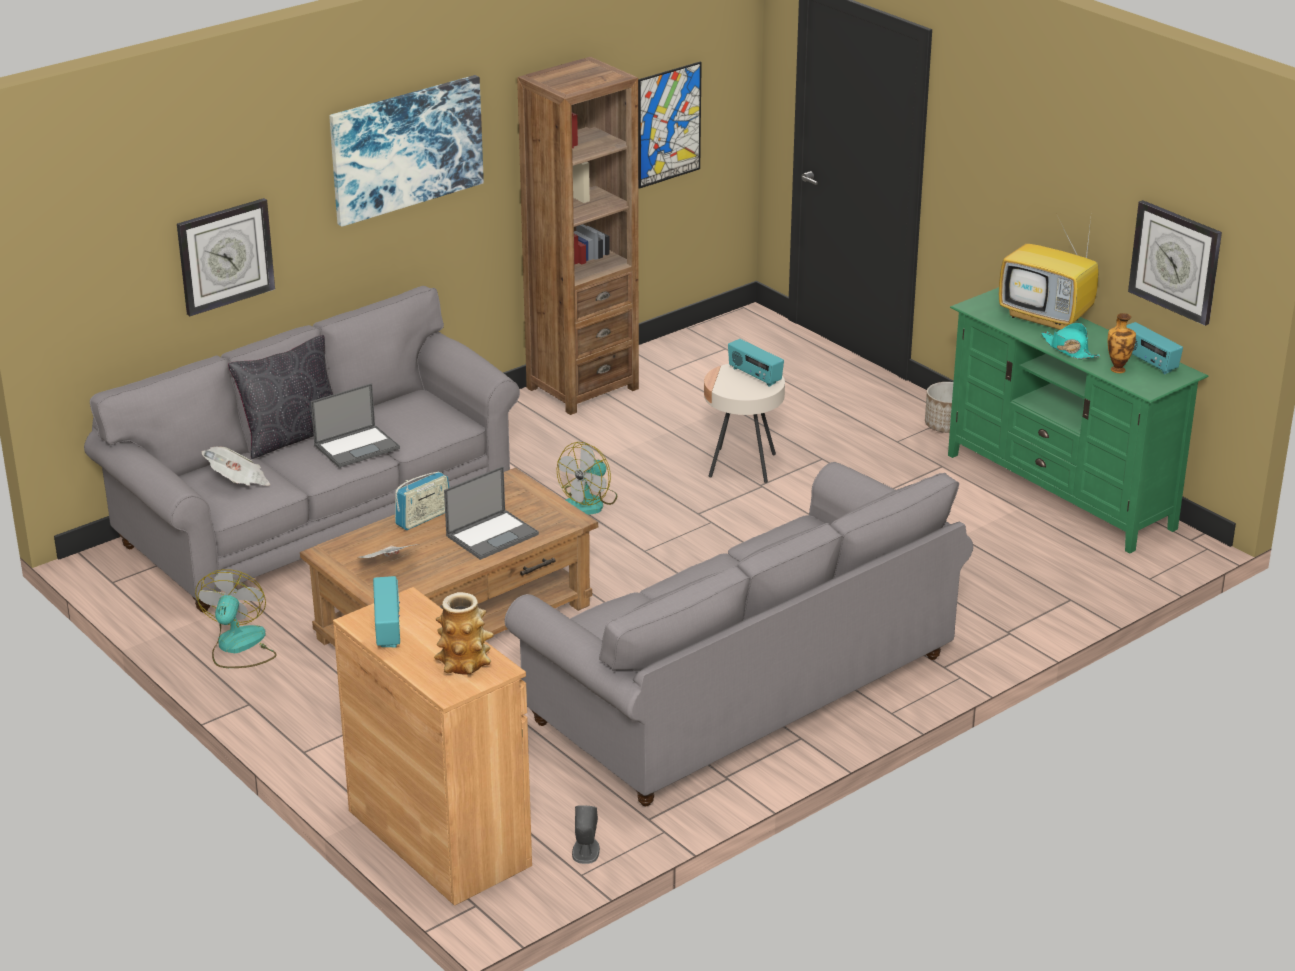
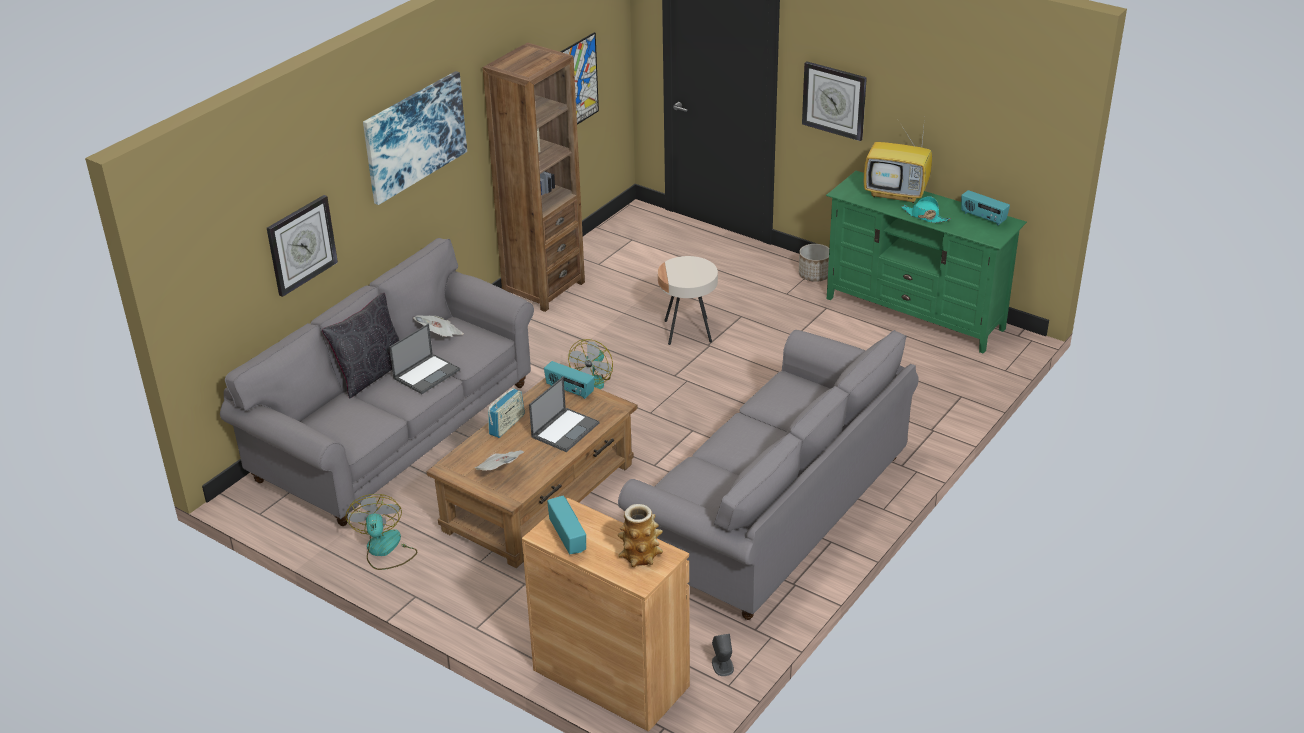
camera: 15 degrees left, 5 degrees up
newspaper [201,447,271,486] -> newspaper moved to [413,315,464,337]
radio [728,339,784,387] -> radio moved to [544,361,595,399]
vase [1108,313,1136,373] -> none
wall clock [1128,200,1222,326] -> wall clock moved to [802,61,867,141]

